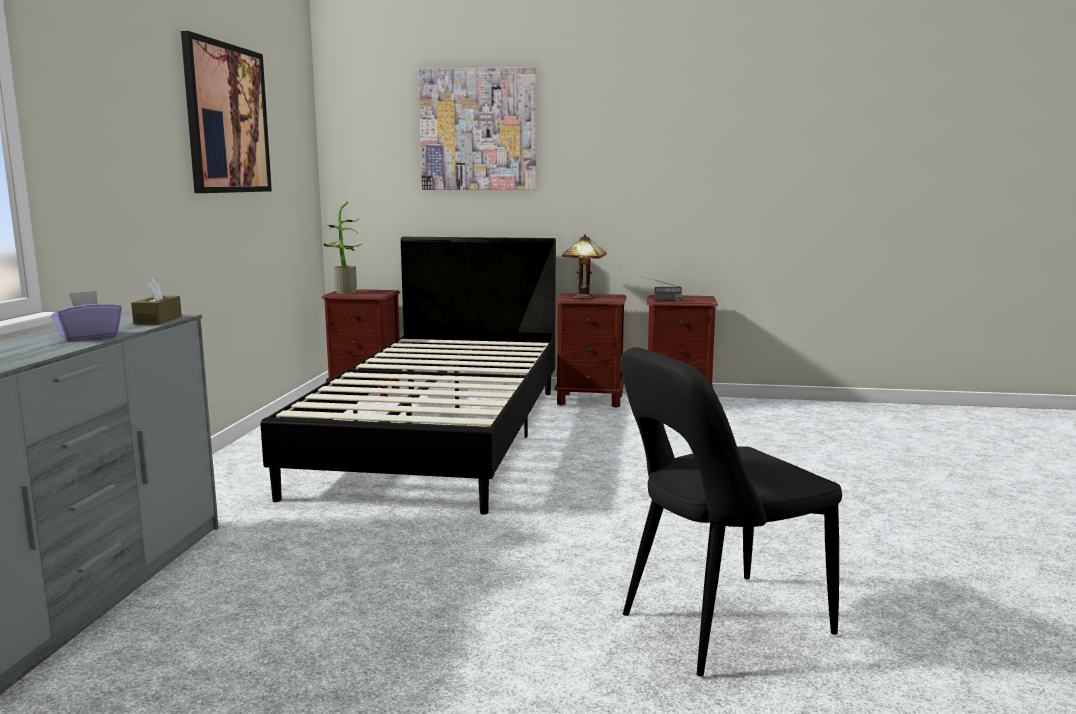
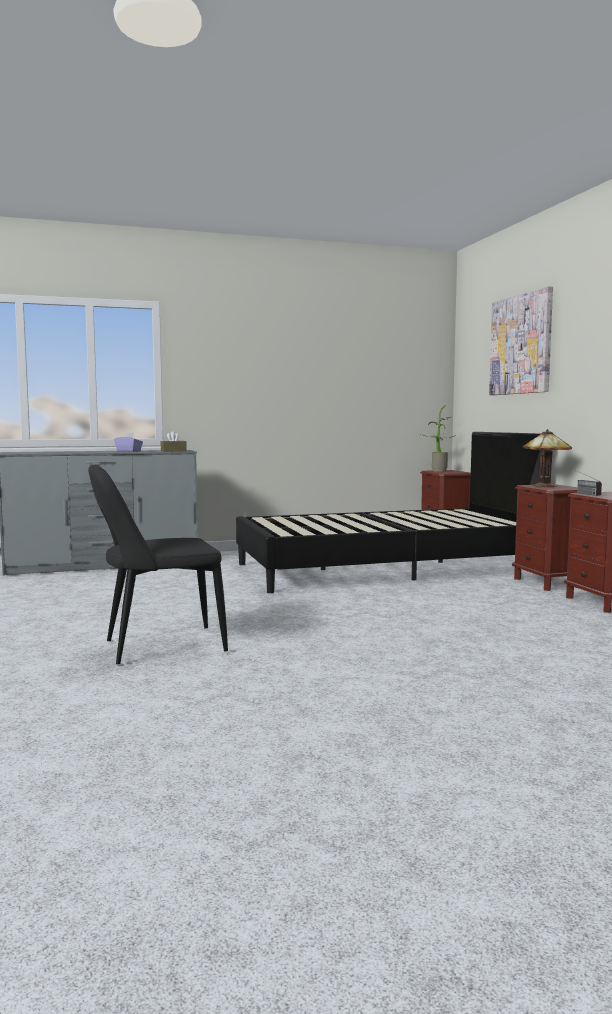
camera: 65 degrees right, 5 degrees down
picture [181,31,272,193] -> none
black chair [620,347,842,676] -> black chair turned 60 degrees counterclockwise [88,465,228,664]

